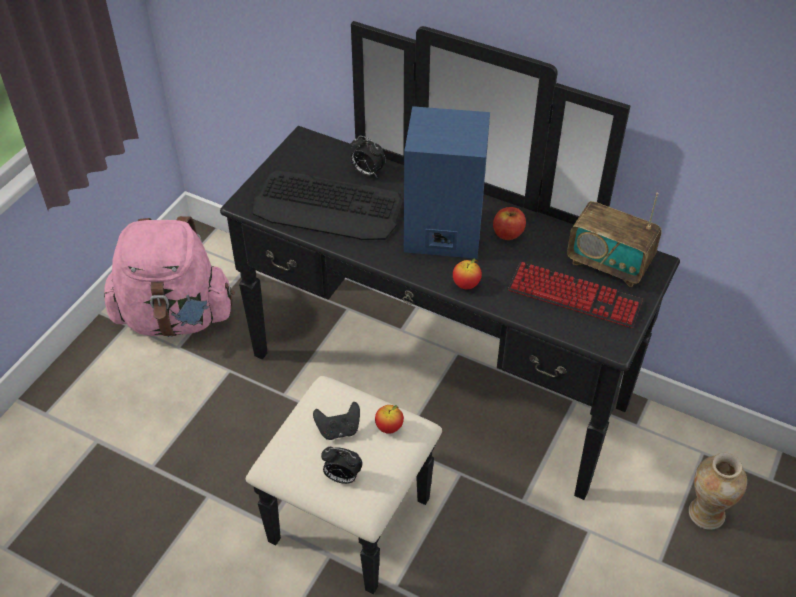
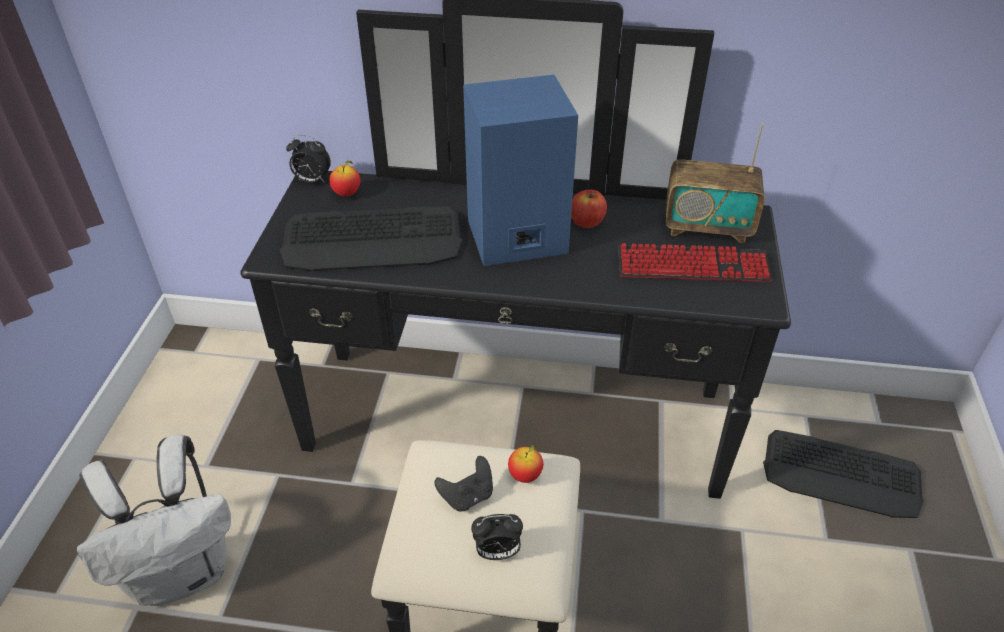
camera: 20 degrees left, 5 degrees down
pink backpack [104,216,235,337] -> none
alarm clock [351,136,386,177] -> alarm clock moved to [286,135,331,183]
apple [453,259,482,289] -> apple moved to [329,161,360,196]
vase [689,453,747,530] -> keyboard [763,430,924,518]
none -> white backpack [77,434,231,606]

